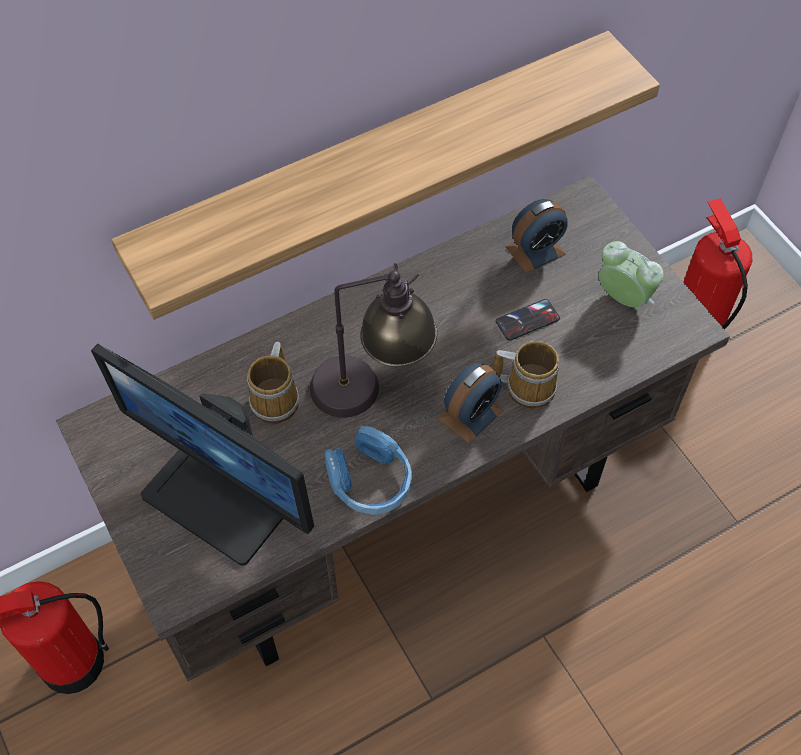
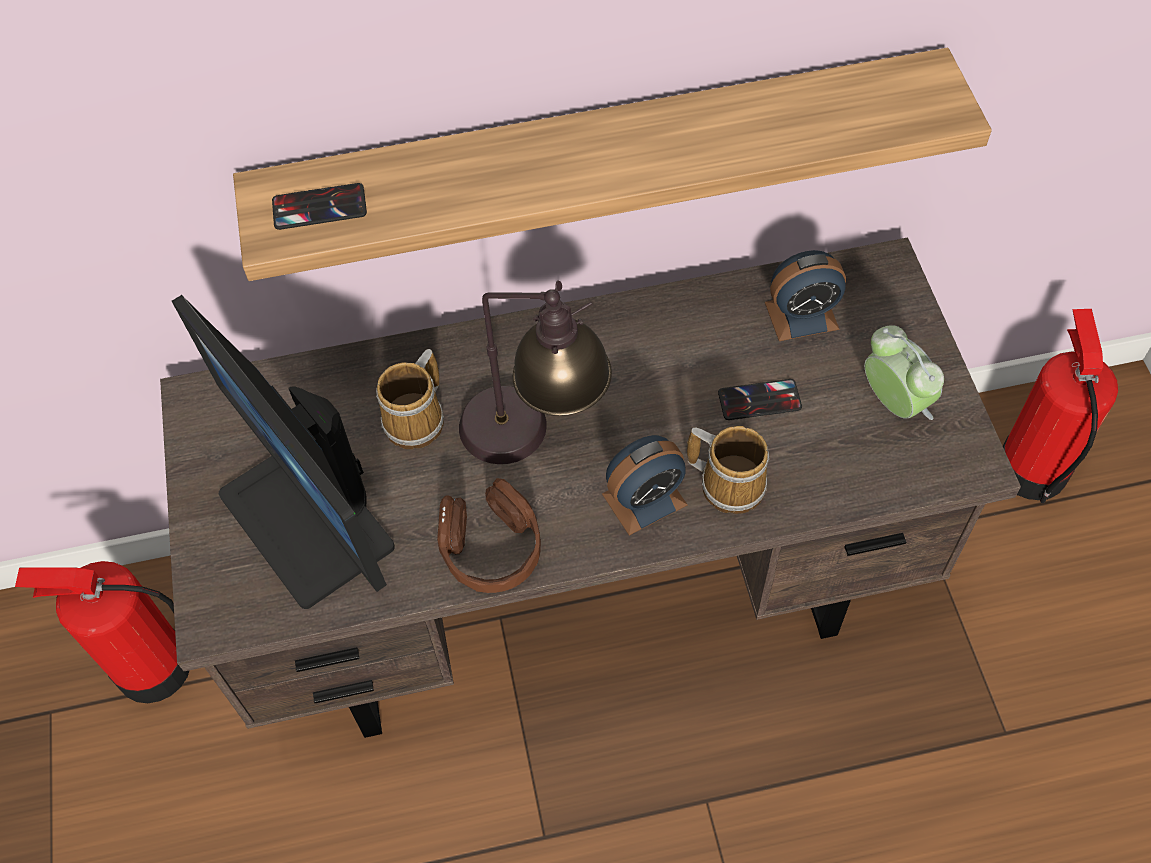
camera: 20 degrees right, 0 degrees up
blue headphones [325,426,412,515] -> brown headphones [437,478,541,593]
none -> phone [272,183,367,230]

